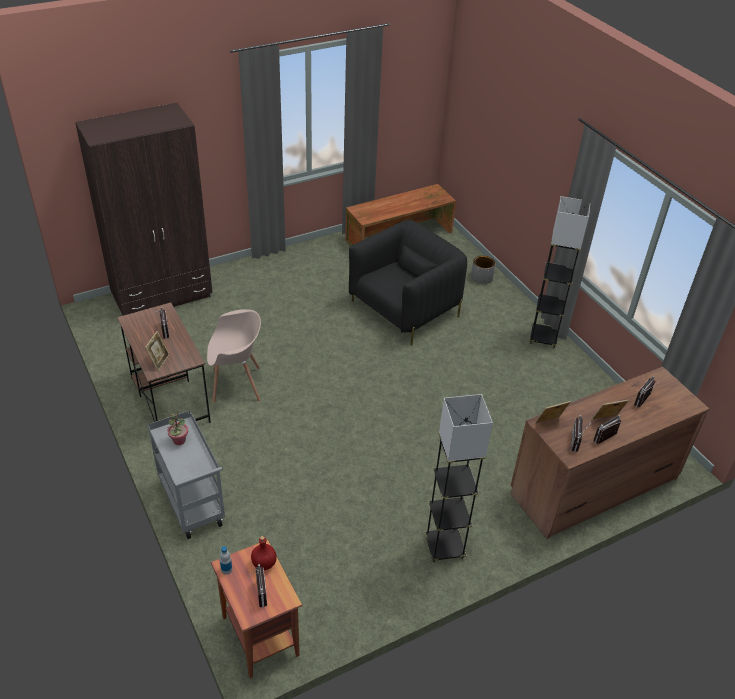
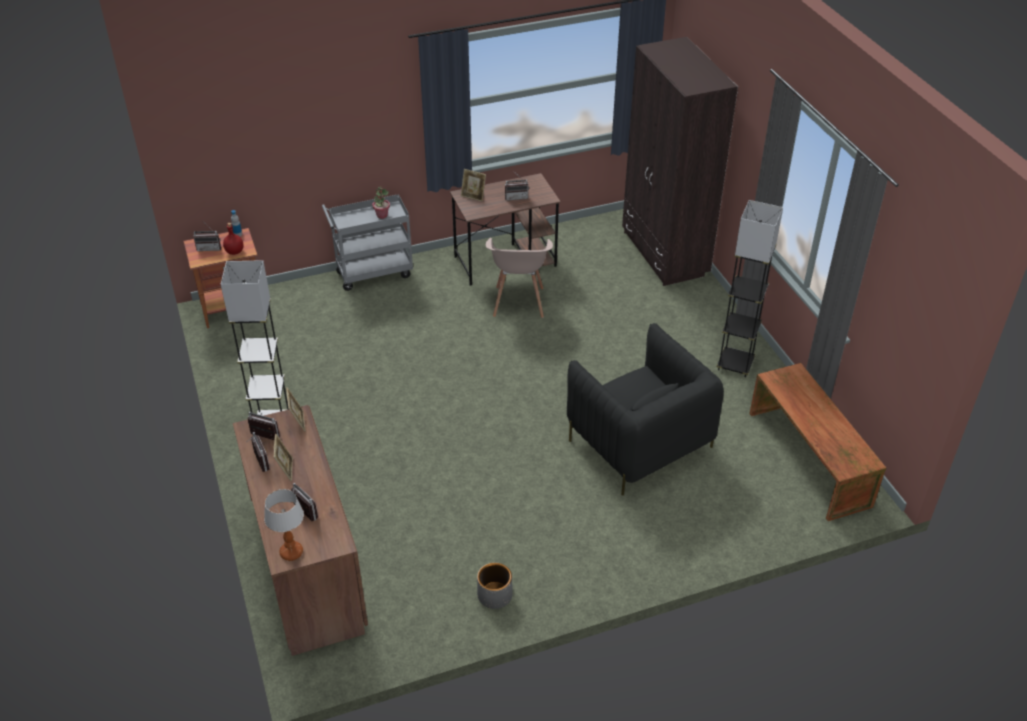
camera: 100 degrees right, 0 degrees up
grey planter [471,256,495,284] -> grey planter moved to [477,563,513,609]
grey floor lamp [529,196,590,348] -> grey floor lamp moved to [717,200,783,377]
none -> table lamp [264,489,304,561]

